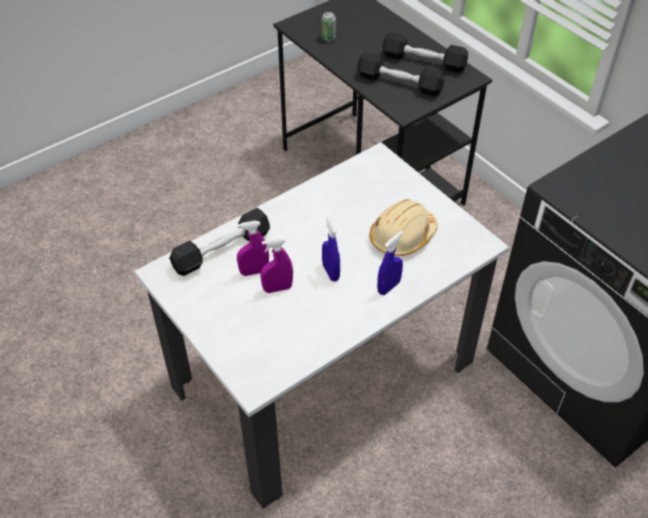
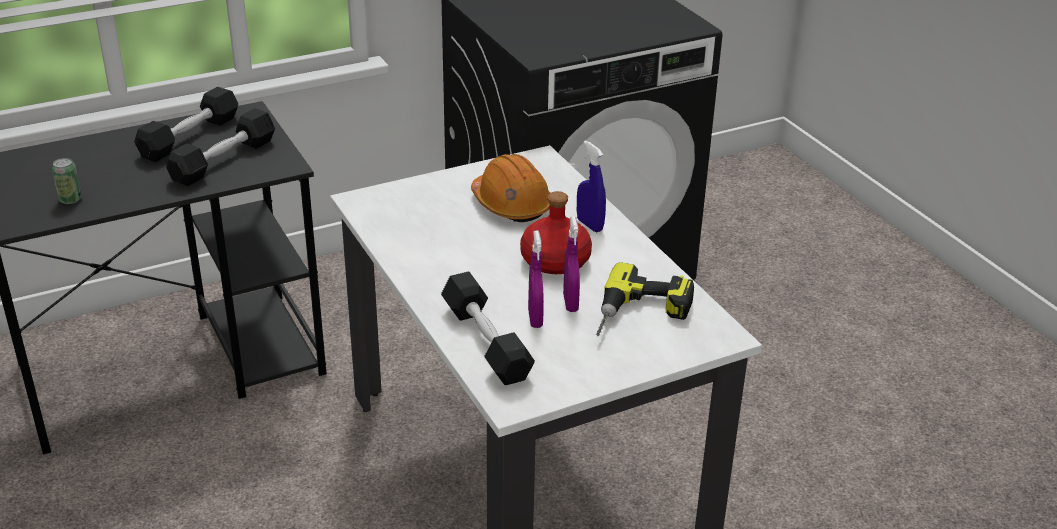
camera: 80 degrees left, 15 degrees down
blue spray bottle [322,215,340,281] -> red bottle [520,191,592,274]
beige hard hat [369,199,438,256] -> orange hard hat [471,154,550,222]
none -> power drill [596,262,694,336]

